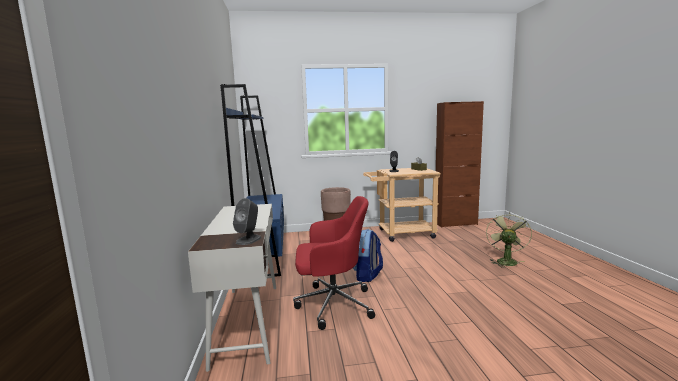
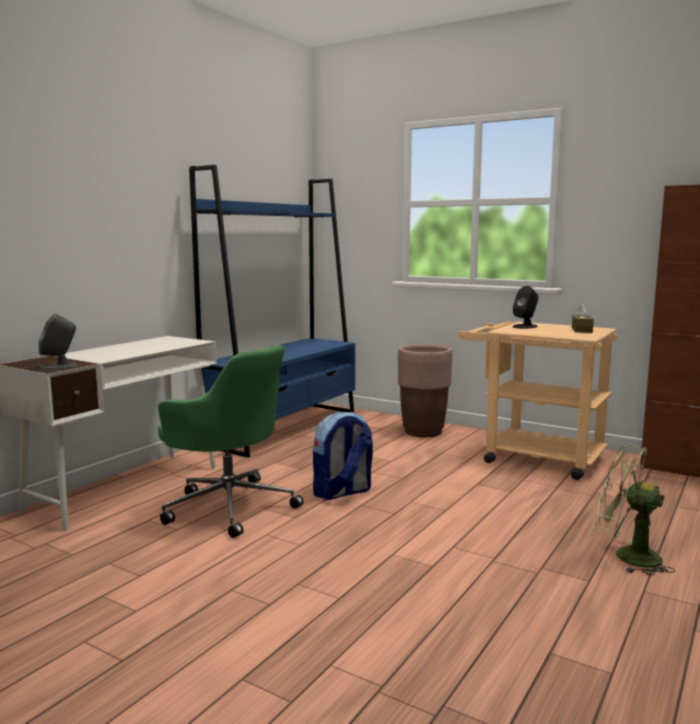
camera: 40 degrees right, 0 degrees up
red office chair [293,196,375,330] -> green office chair [158,345,304,538]
green fan [486,212,532,268] -> green fan turned 120 degrees counterclockwise [595,444,675,576]

